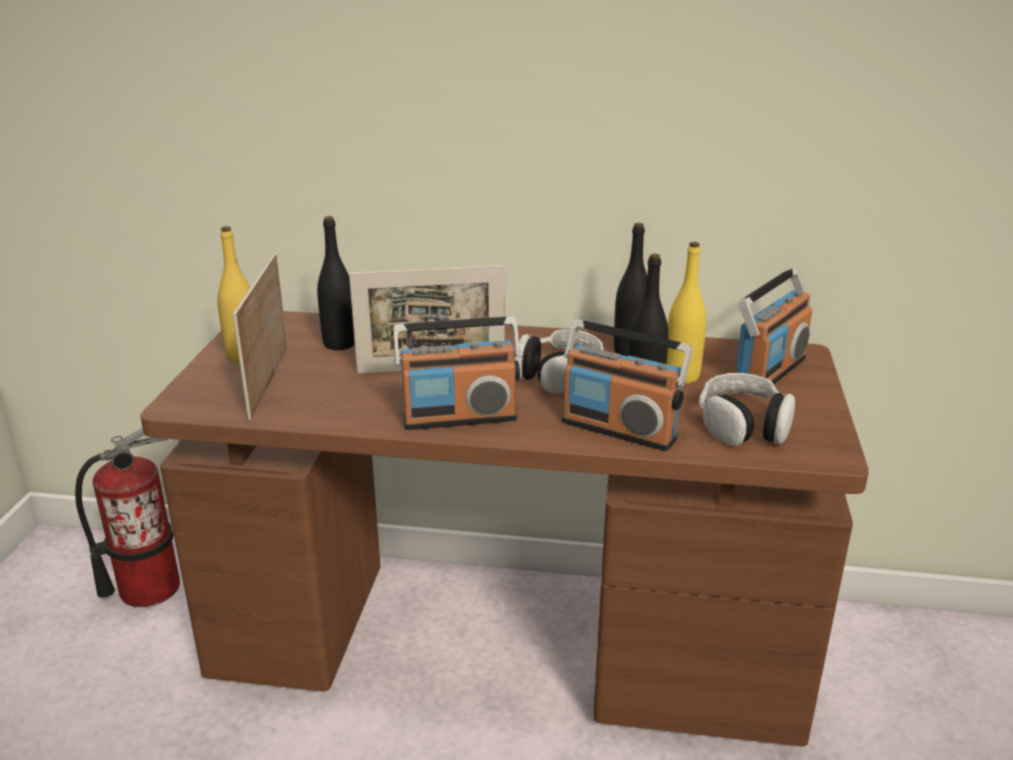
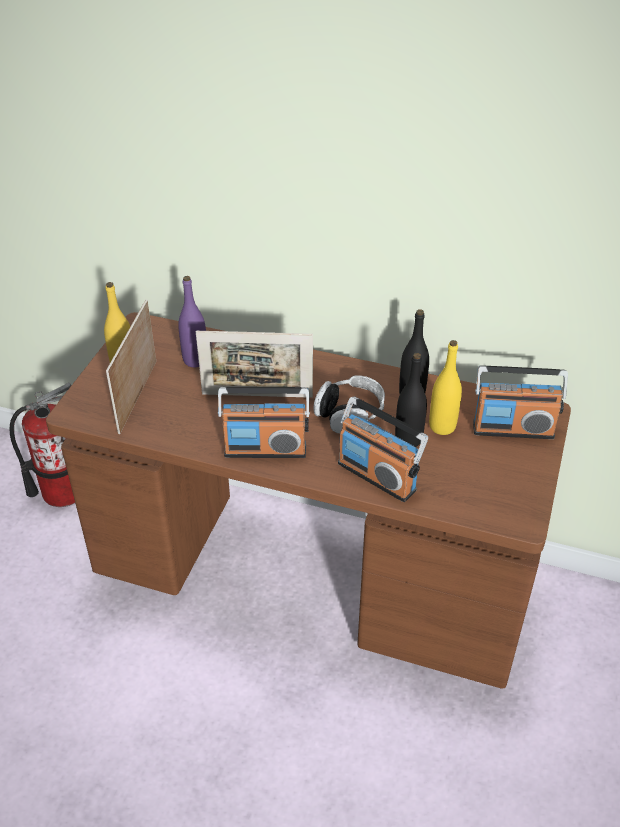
camera: 10 degrees right, 15 degrees up
black bottle [317,216,355,350] -> purple bottle [178,276,206,367]
headphones [699,373,795,446] -> none
radio [736,268,812,384] -> radio turned 45 degrees clockwise [473,366,568,439]

